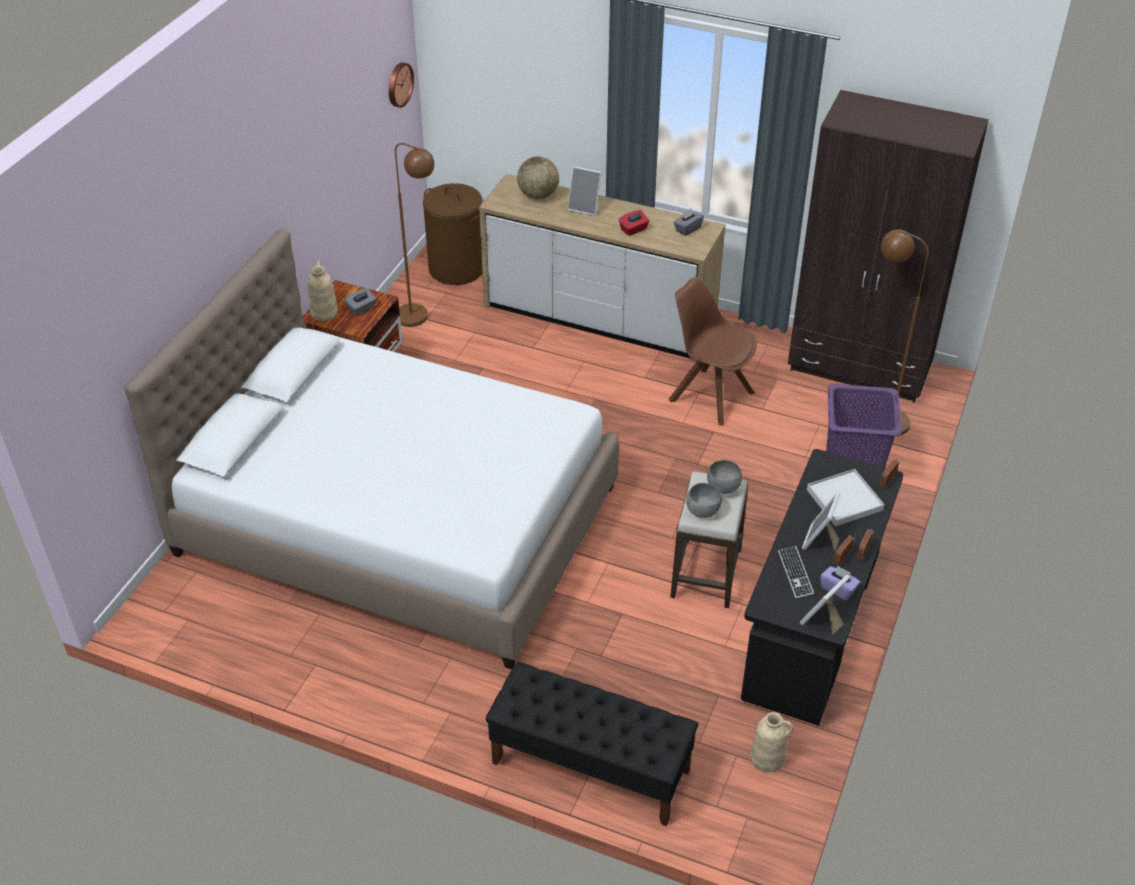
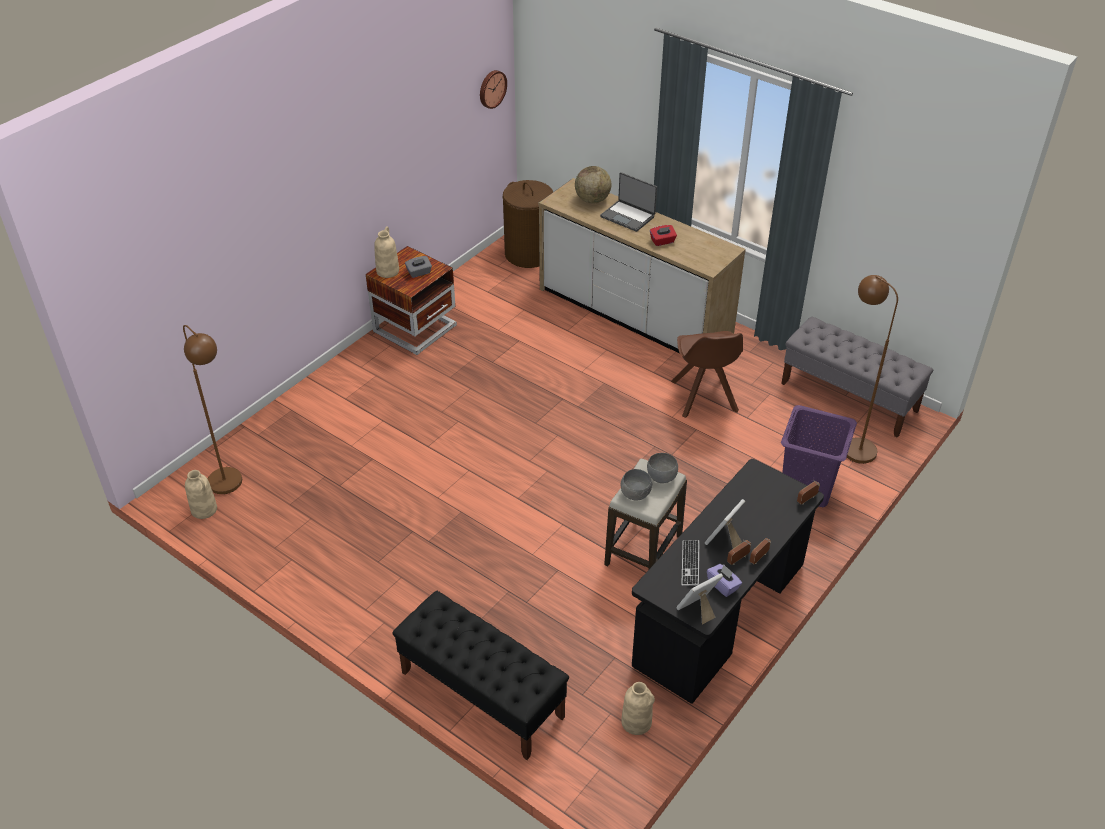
camera: 15 degrees right, 0 degrees up
white bed [124,229,619,670] -> none
brown floor lamp [395,143,434,327] -> brown floor lamp moved to [183,325,242,494]
picture frame [567,166,602,216] -> laptop [600,172,657,232]
brown chair [669,277,757,426] -> brown chair turned 150 degrees counterclockwise [671,331,743,418]
grey tissue box [674,208,704,236] -> none
brown wardrobe [788,90,989,403] -> grey bench [781,316,933,438]
white tray [807,469,884,526] -> none
none -> beige vase [185,470,217,519]

